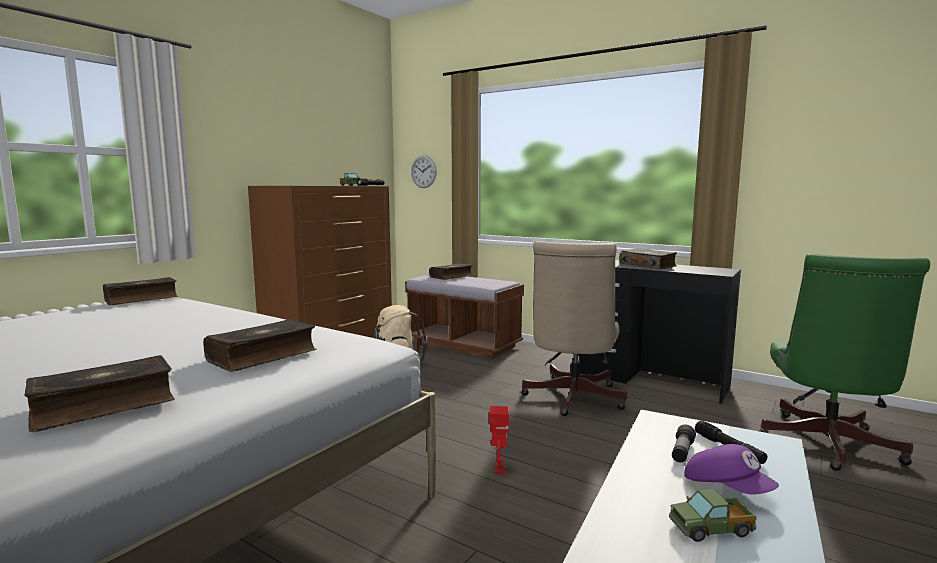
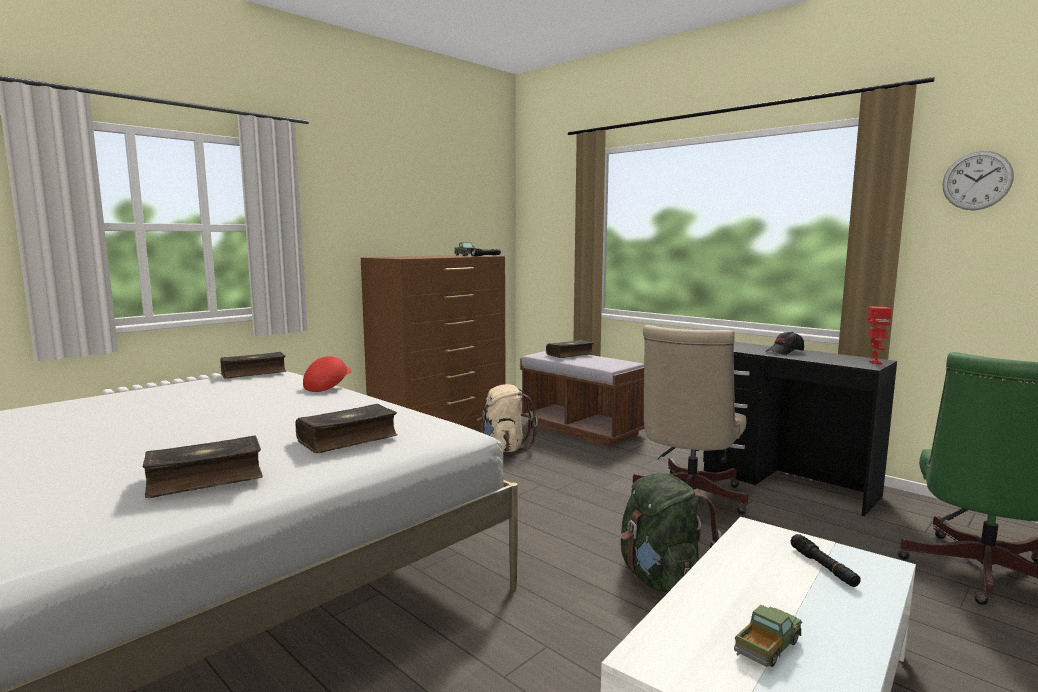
camera: 10 degrees right, 0 degrees up
wall clock [411,155,437,188] -> wall clock moved to [942,151,1014,210]
toy robot [489,406,510,474] -> toy robot moved to [867,306,892,365]
book [619,248,677,270] -> black cap [766,332,804,355]
toy truck [669,489,757,542] -> toy truck turned 135 degrees clockwise [734,605,802,667]
flashlight [672,425,696,462] -> none
purple cap [684,444,779,495] -> none
none -> red cap [303,355,351,392]
none -> green backpack [620,473,721,593]

